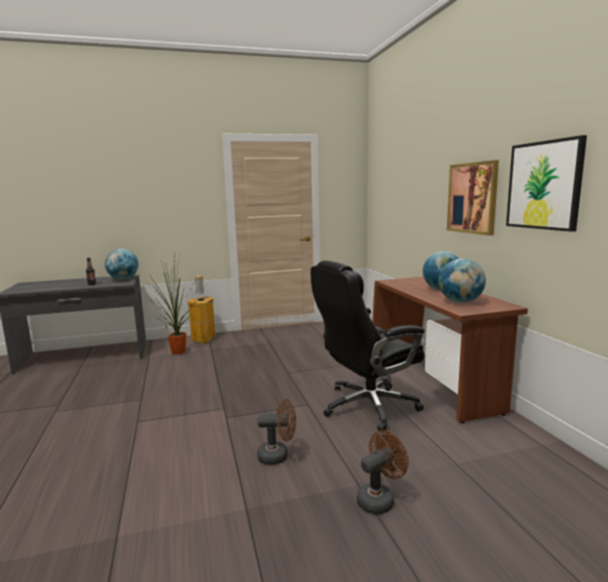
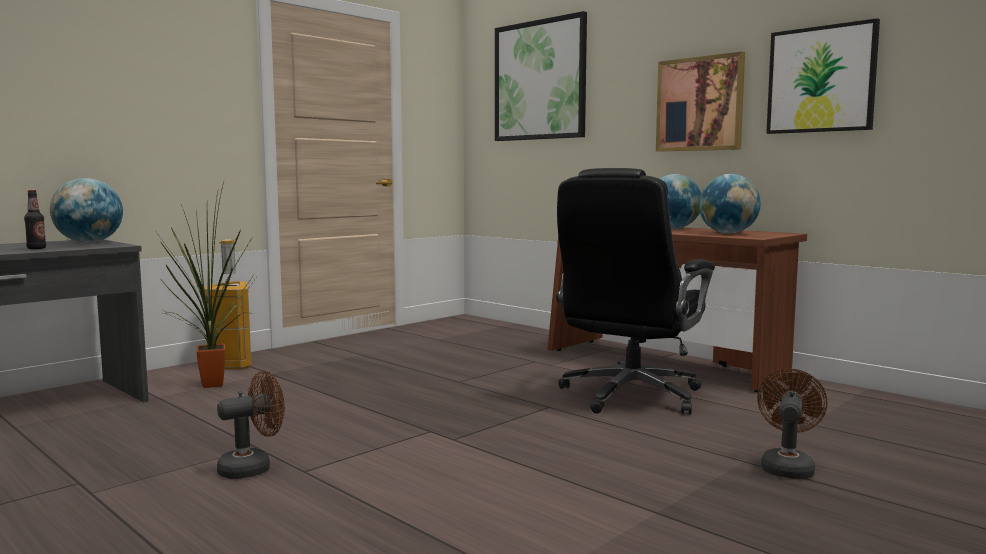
camera: 30 degrees left, 5 degrees down
brown fan [257,399,296,465] -> brown fan moved to [217,371,285,479]
none -> picture [495,11,587,141]

